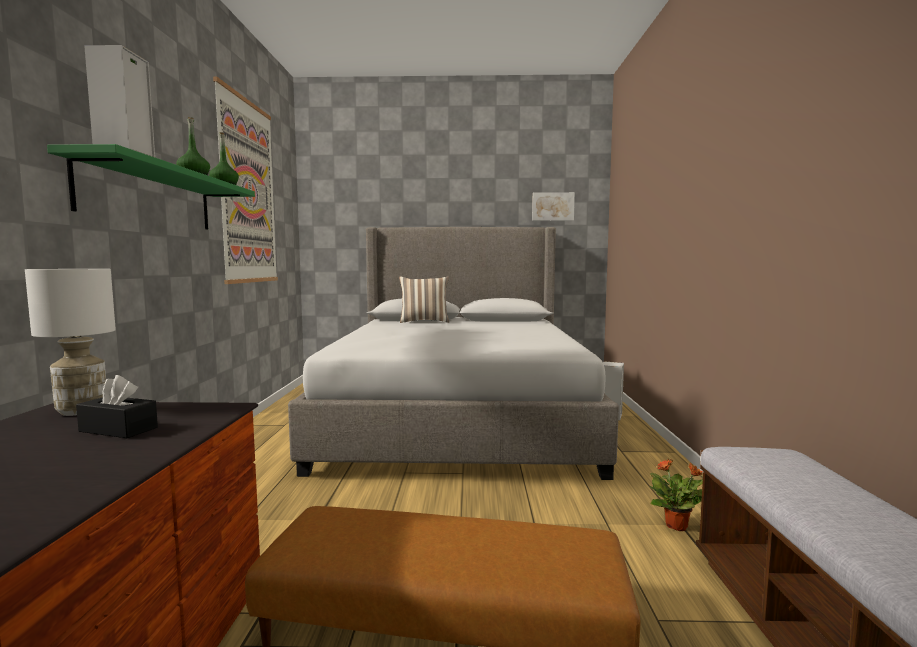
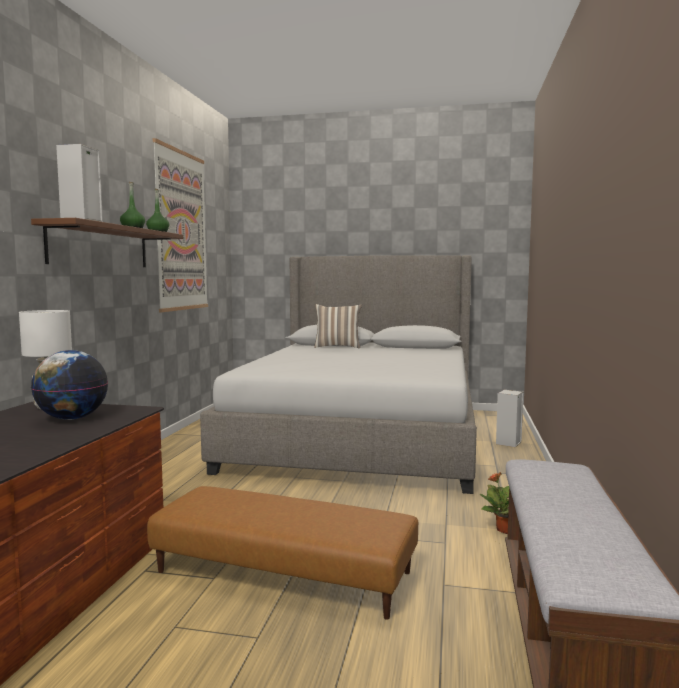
camera: 10 degrees right, 0 degrees up
green shelf [47,144,255,229] -> brown shelf [31,218,183,267]
black tissue box [76,375,158,438] -> globe [31,350,108,420]
picture [532,192,575,221] -> none

